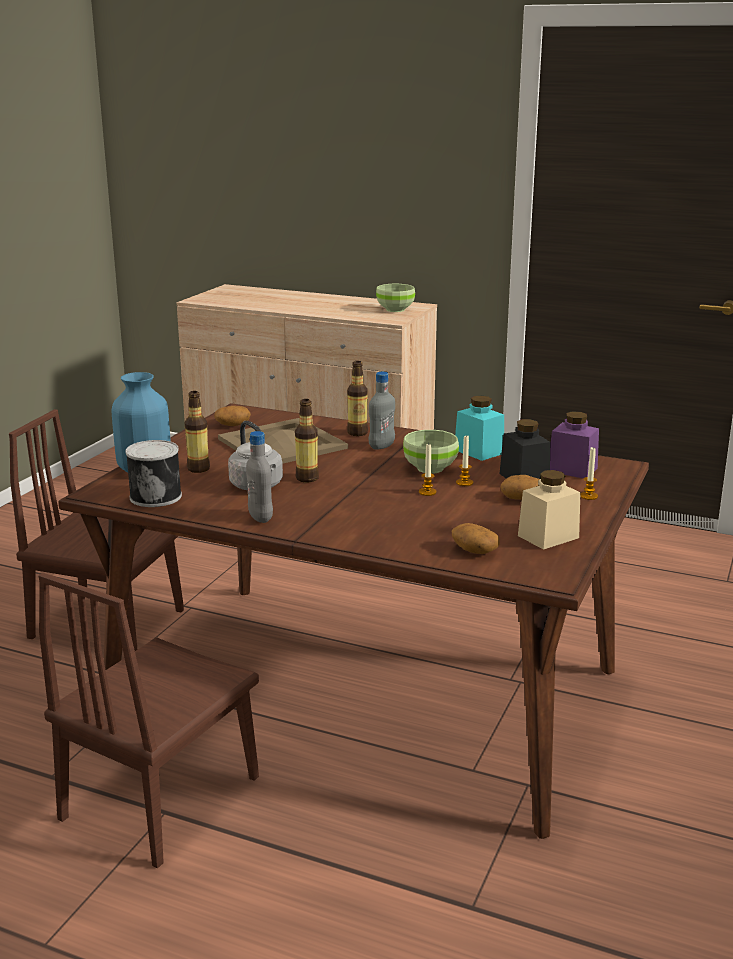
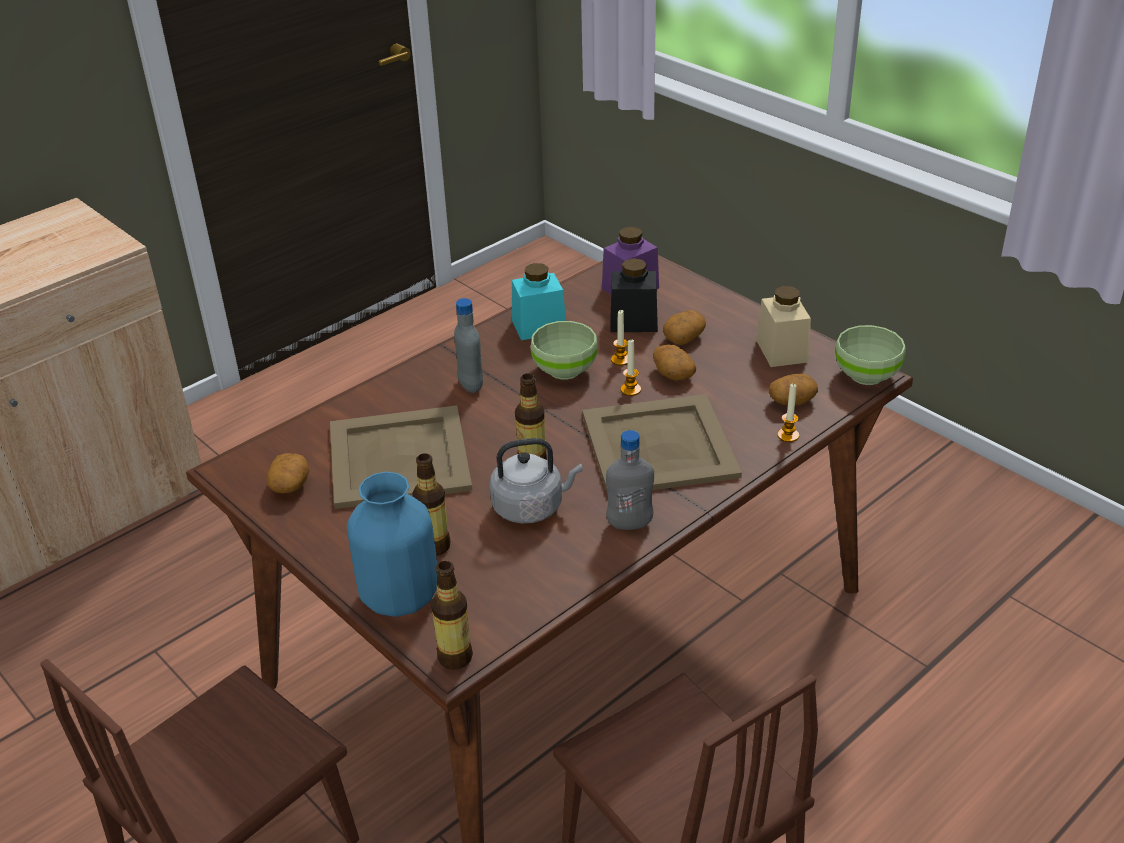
camera: 65 degrees left, 15 degrees up
can [125,440,182,507] -> none
bottle [347,361,368,436] -> bottle moved to [431,561,473,670]
green bowl [376,284,415,312] -> green bowl moved to [835,325,906,385]
candle [580,447,598,500] -> candle moved to [777,383,799,442]
none -> beige tray [582,394,742,495]
none -> potato [653,344,696,380]

